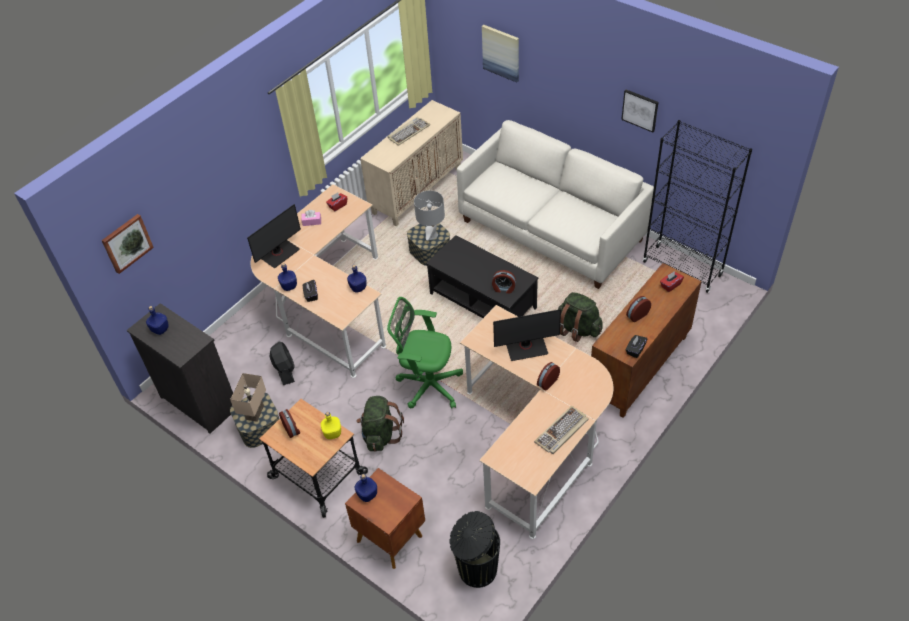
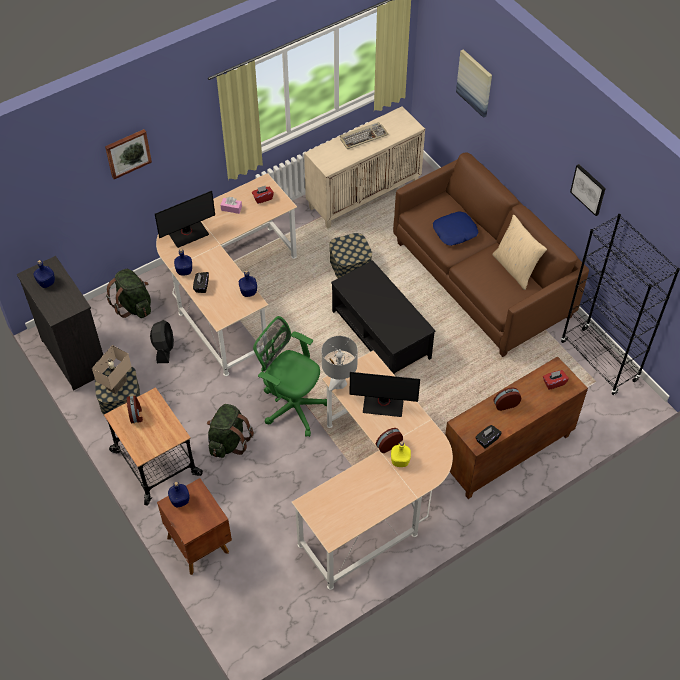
camera: 15 degrees right, 5 degrees up
picture [101,214,154,274] -> picture moved to [105,129,152,179]
yellow bottle [321,412,341,439] -> yellow bottle moved to [391,441,411,467]
grey table lamp [414,191,445,241] -> grey table lamp moved to [322,336,358,391]
black trash can [449,511,500,588] -> none
white sofa [457,120,654,289] -> brown sofa [393,152,589,357]
alarm clock [492,270,516,294] -> none
keyboard [534,406,588,454] -> none
green backpack [558,292,603,342] -> green backpack moved to [106,269,151,318]
none -> blue pillow [433,212,478,246]
none -> beige pillow [492,215,547,290]

